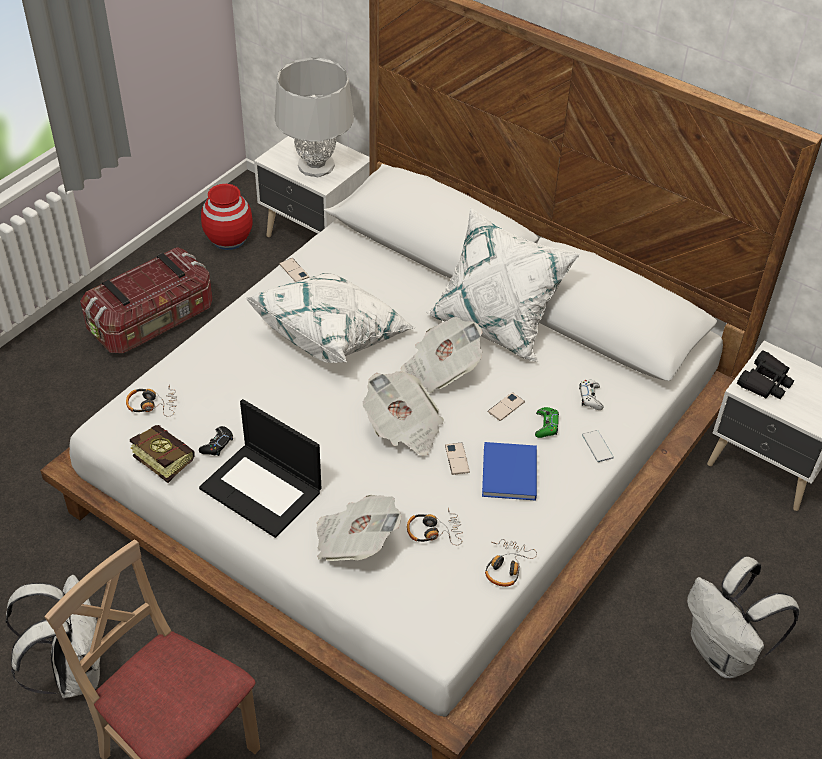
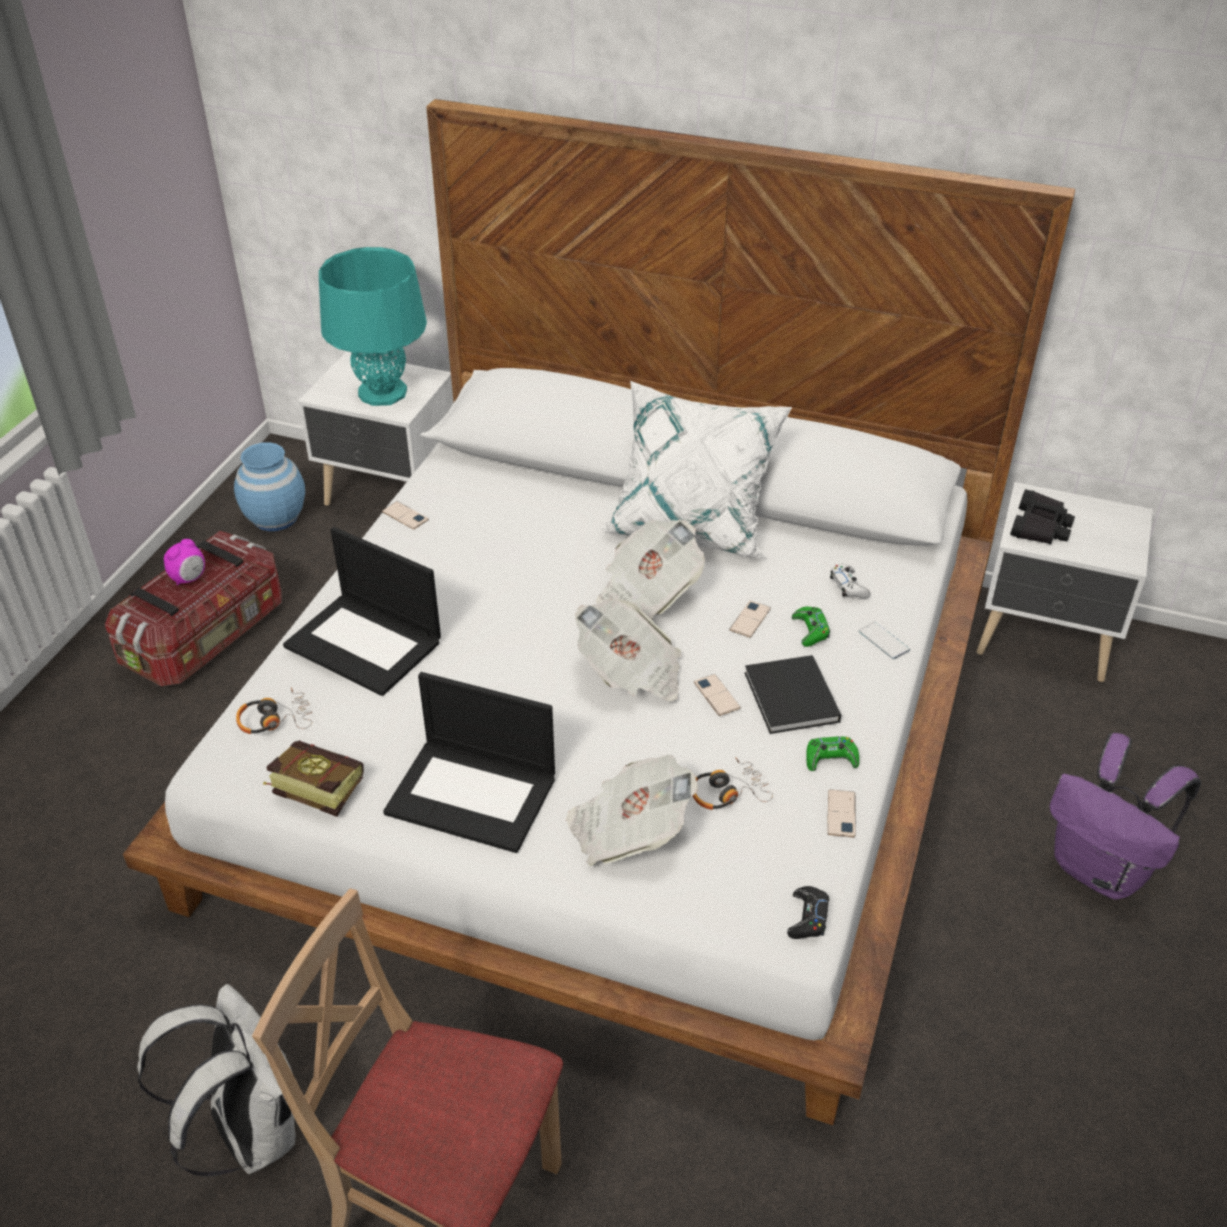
camera: 15 degrees left, 5 degrees down
black game controller [199,426,233,456] -> black game controller moved to [787,886,829,939]
red vase [201,184,253,250] -> blue vase [234,442,305,531]
white pillow [245,273,415,363] -> none
grey table lamp [275,58,354,177] -> turquoise table lamp [319,247,427,406]
blue book [482,442,537,501] -> black book [745,655,841,734]
headphones [485,539,537,587] -> phone [827,789,856,837]
white backpack [687,556,800,678] -> purple backpack [1049,733,1201,900]
none -> alarm clock [164,539,205,585]
none -> laptop [283,527,441,696]
none -> green game controller [806,736,859,771]

